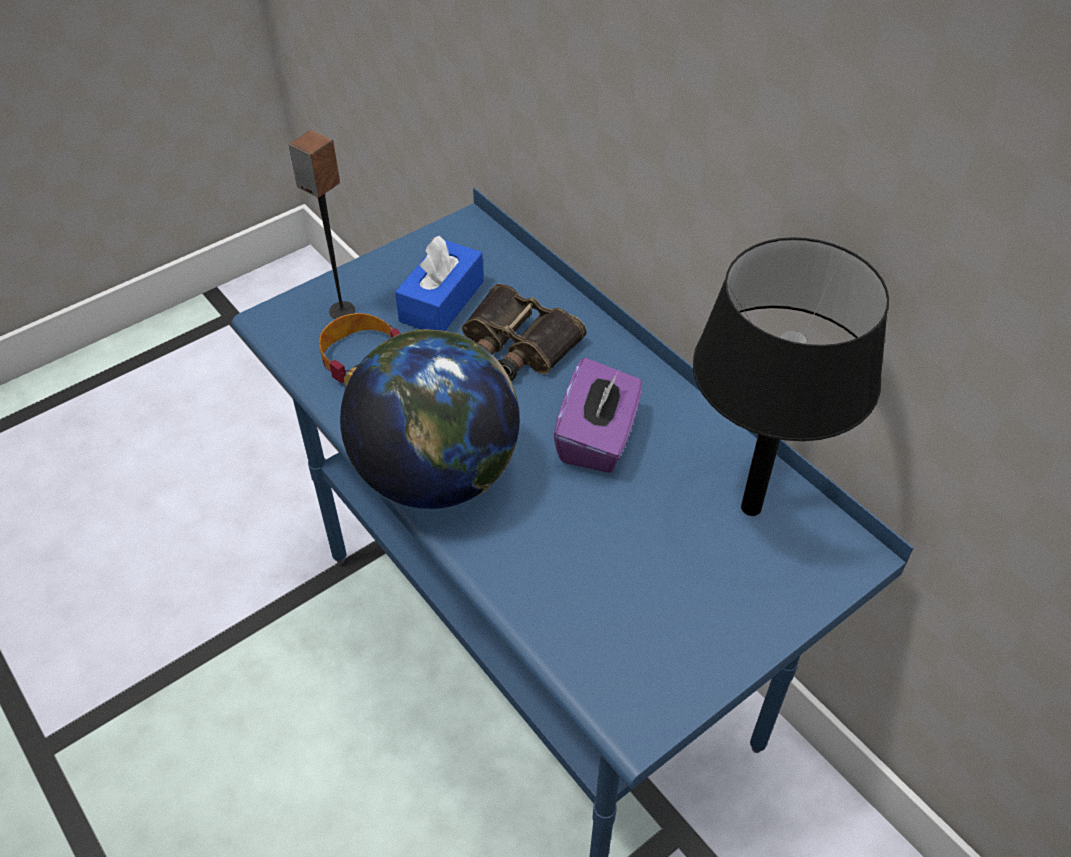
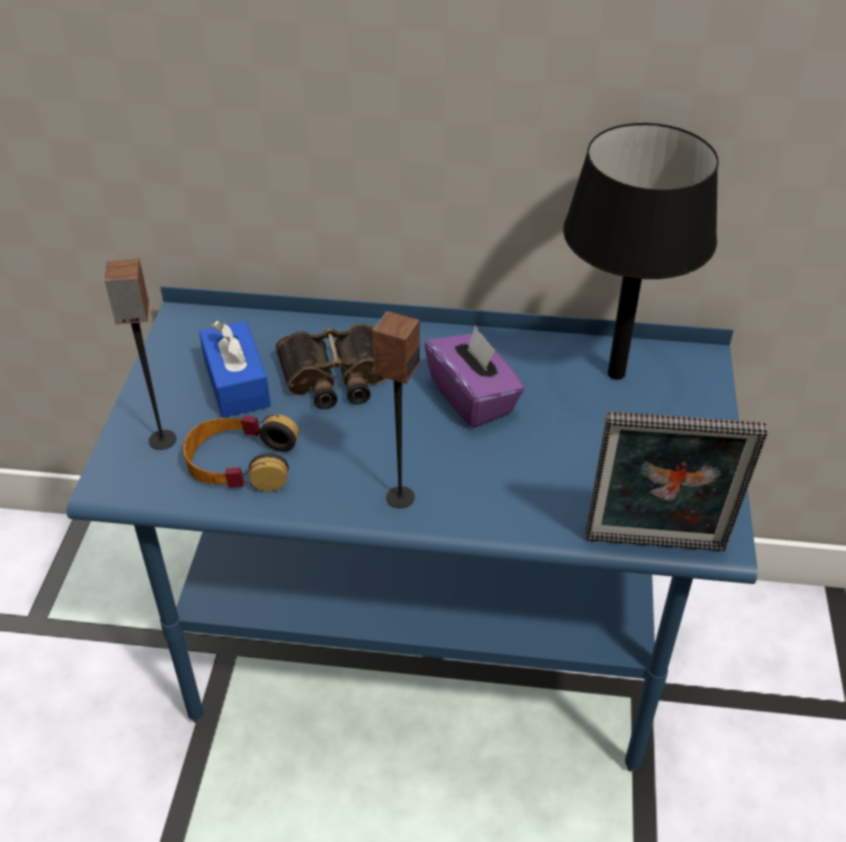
camera: 45 degrees left, 5 degrees down
globe [340,329,520,509] -> speaker [372,311,420,508]
none -> picture frame [585,412,768,551]

